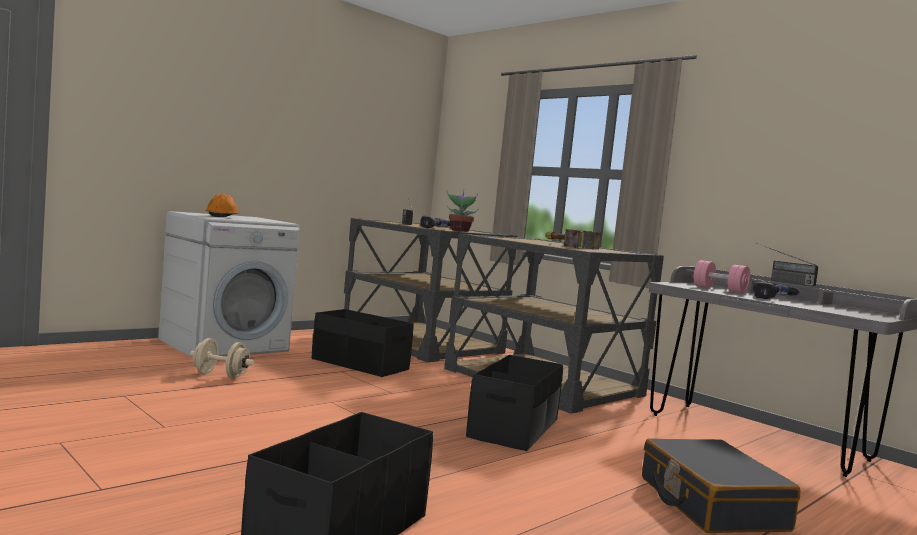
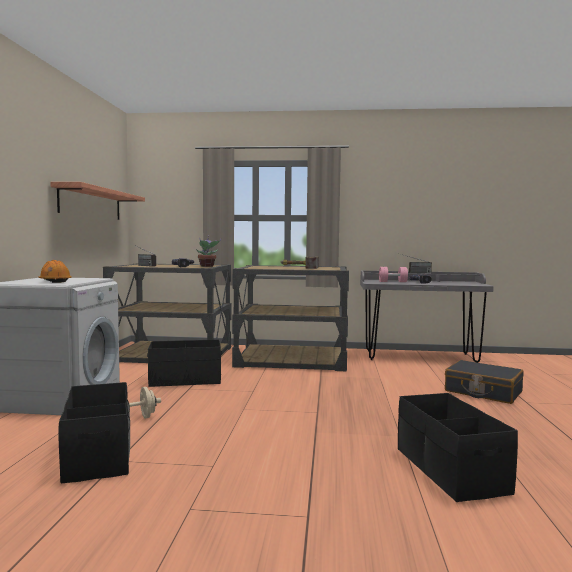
camera: 40 degrees left, 0 degrees up
black storage box [466,355,563,451] -> black storage box moved to [59,382,130,483]
none -> shelf [50,182,145,220]

